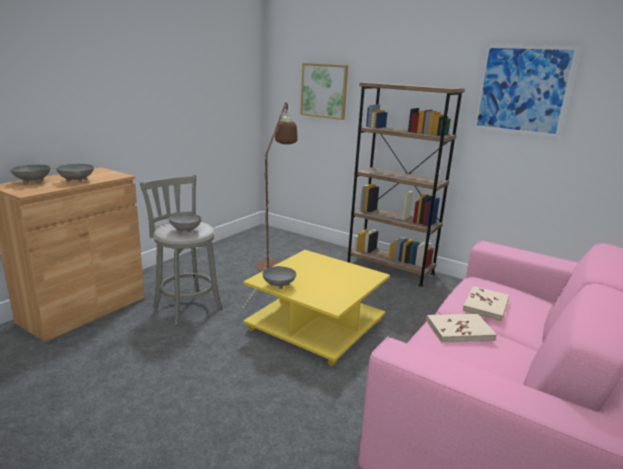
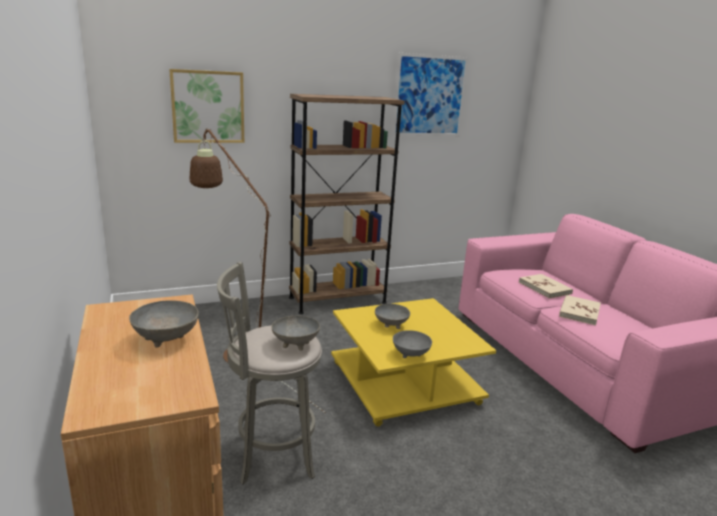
camera: 55 degrees left, 0 degrees up
grey bowl [10,165,51,184] -> grey bowl moved to [375,304,410,329]

